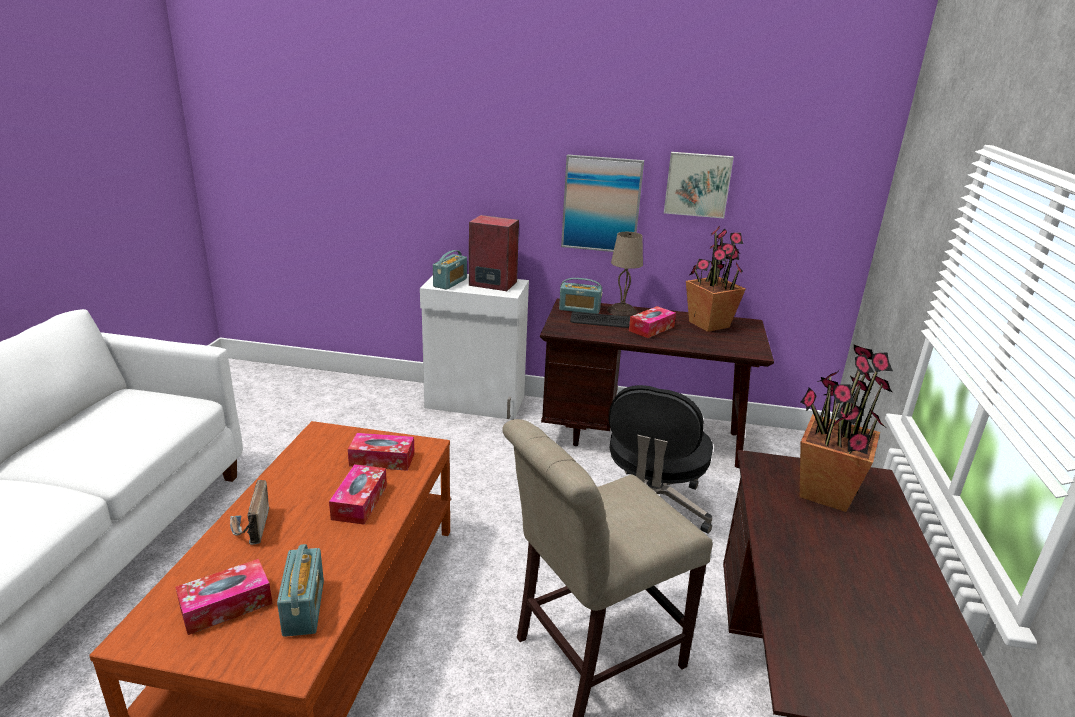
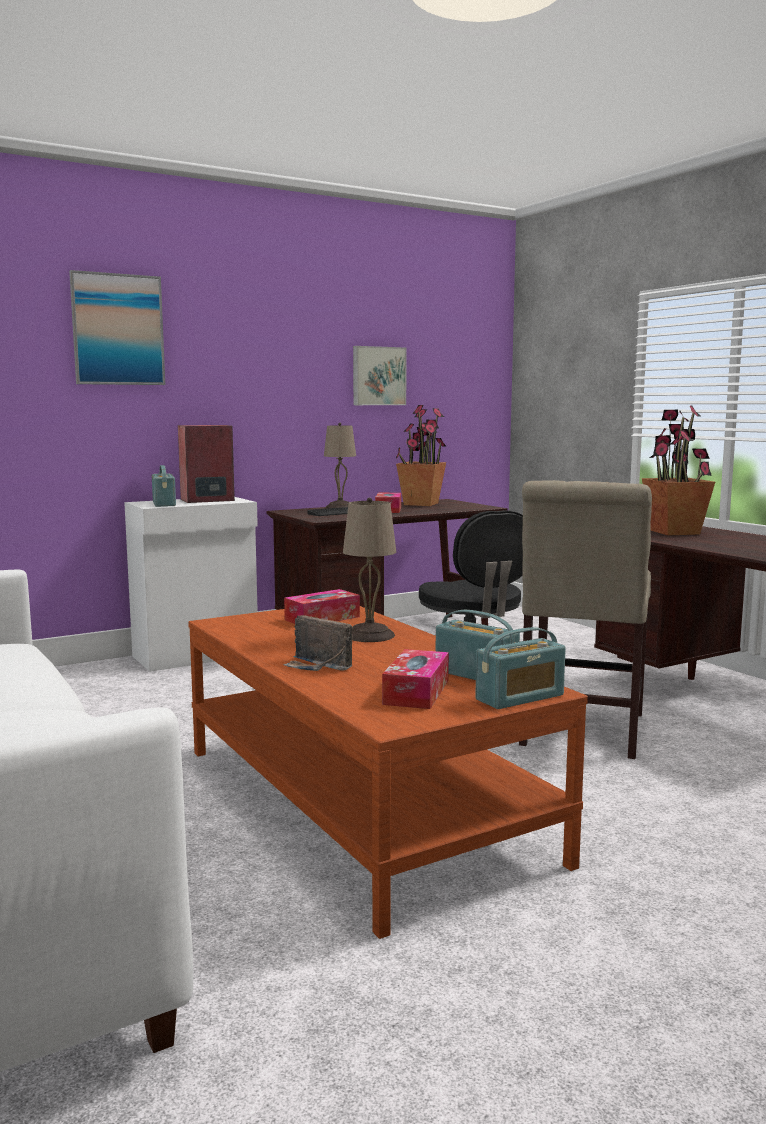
camera: 40 degrees left, 15 degrees down
tissue box [329,464,387,524] -> beige table lamp [343,498,396,642]
radio [559,278,602,314] -> radio moved to [475,627,566,709]
picture [561,154,644,252] -> picture moved to [69,270,165,385]

